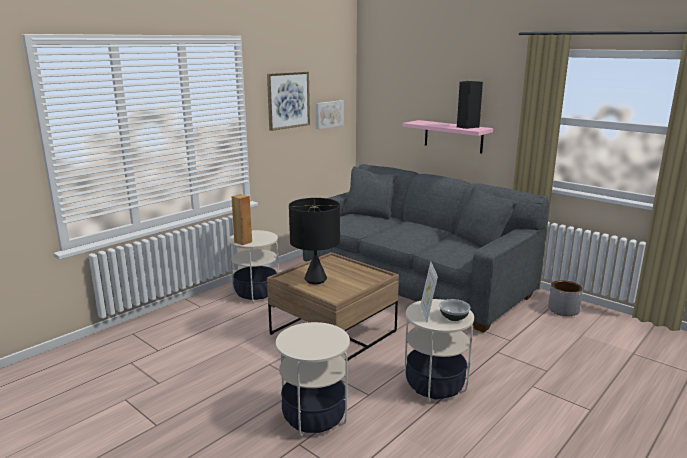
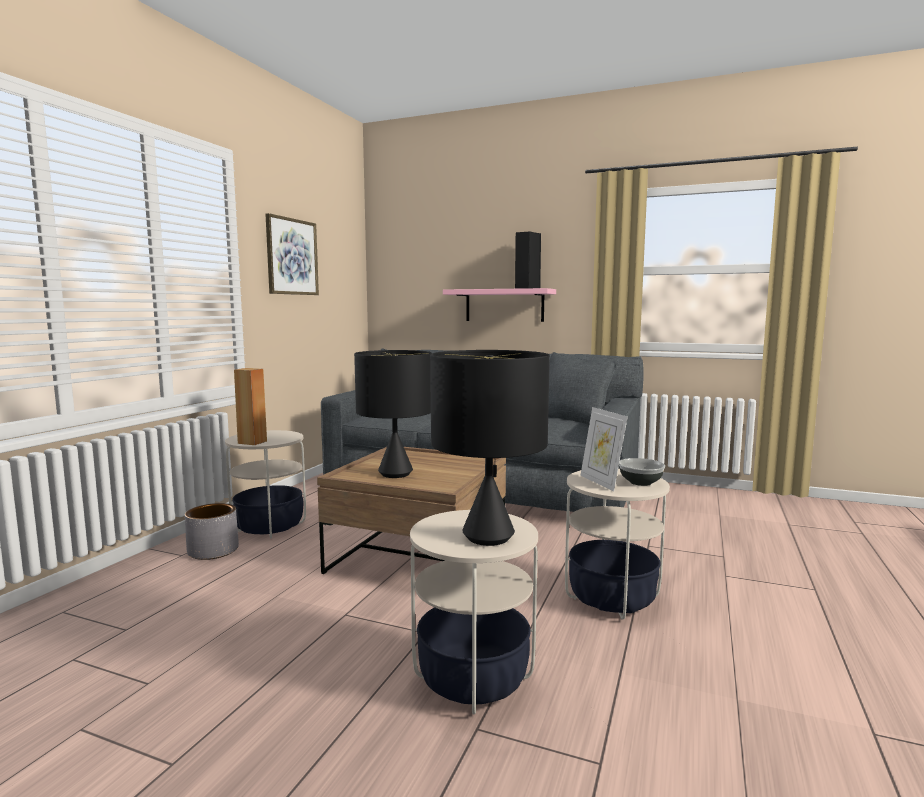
camera: 20 degrees left, 10 degrees down
picture [316,100,344,129] -> none
grey planter [548,280,583,316] -> grey planter moved to [185,503,239,560]
none -> black table lamp [430,350,550,546]

